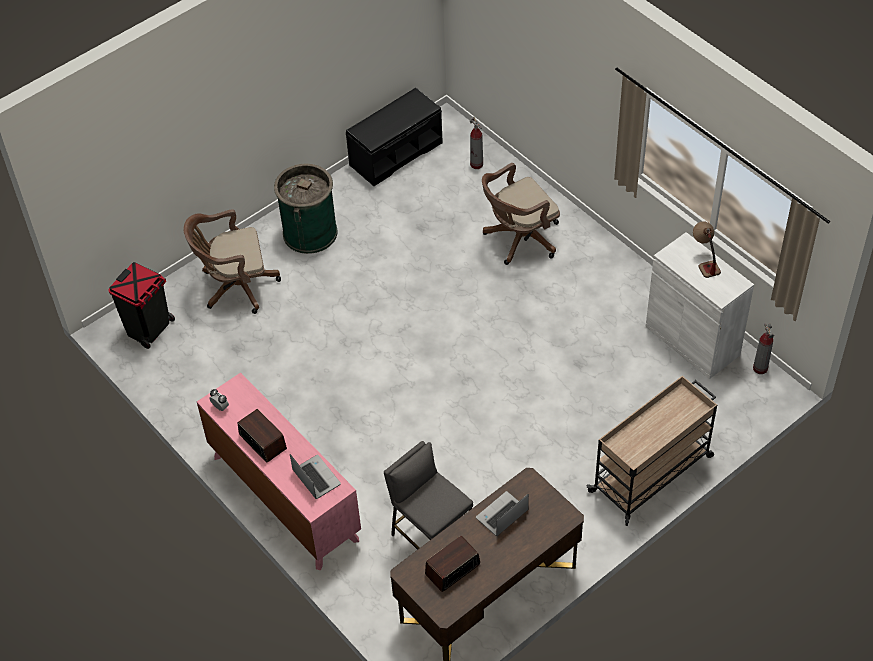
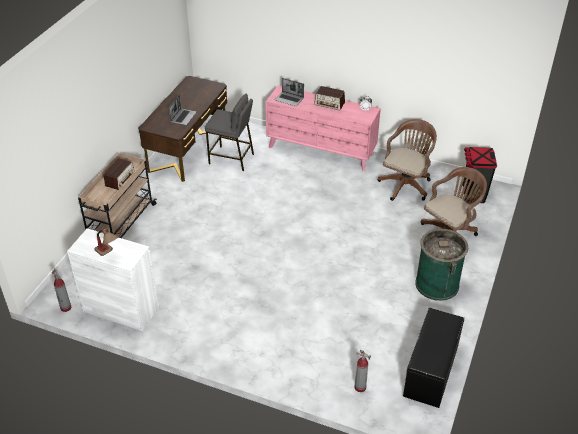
camera: 150 degrees right, 10 degrees down
radio [425,536,480,592] -> radio moved to [104,158,135,190]
brown office chair [482,163,560,265] -> brown office chair moved to [378,119,437,201]

